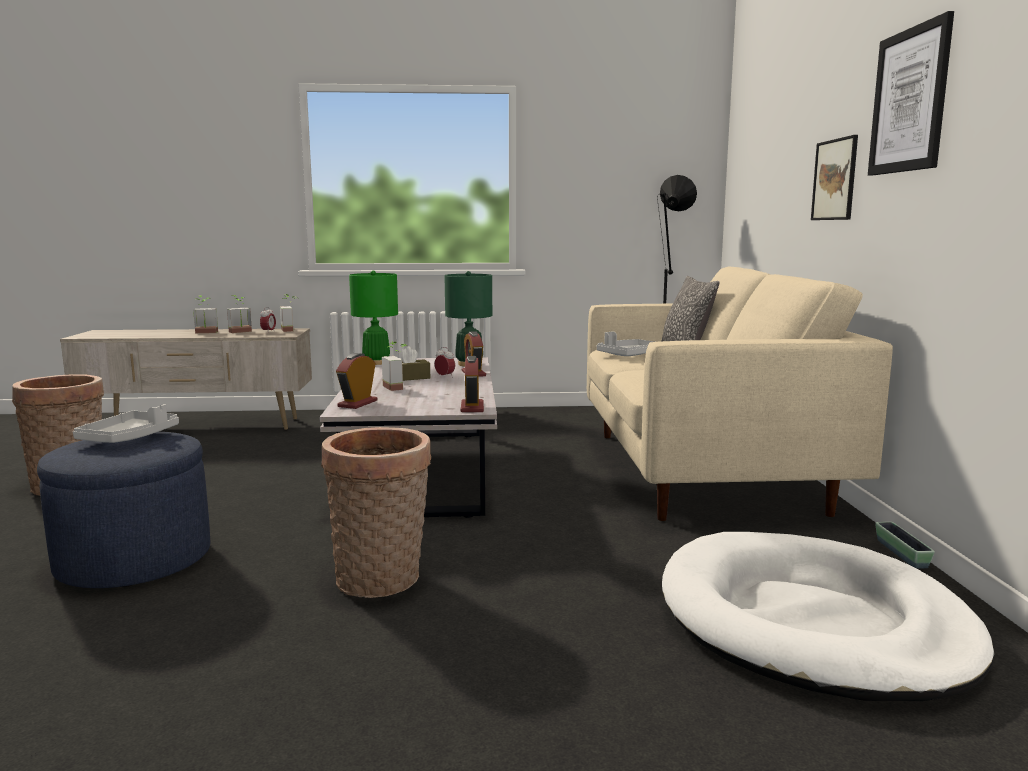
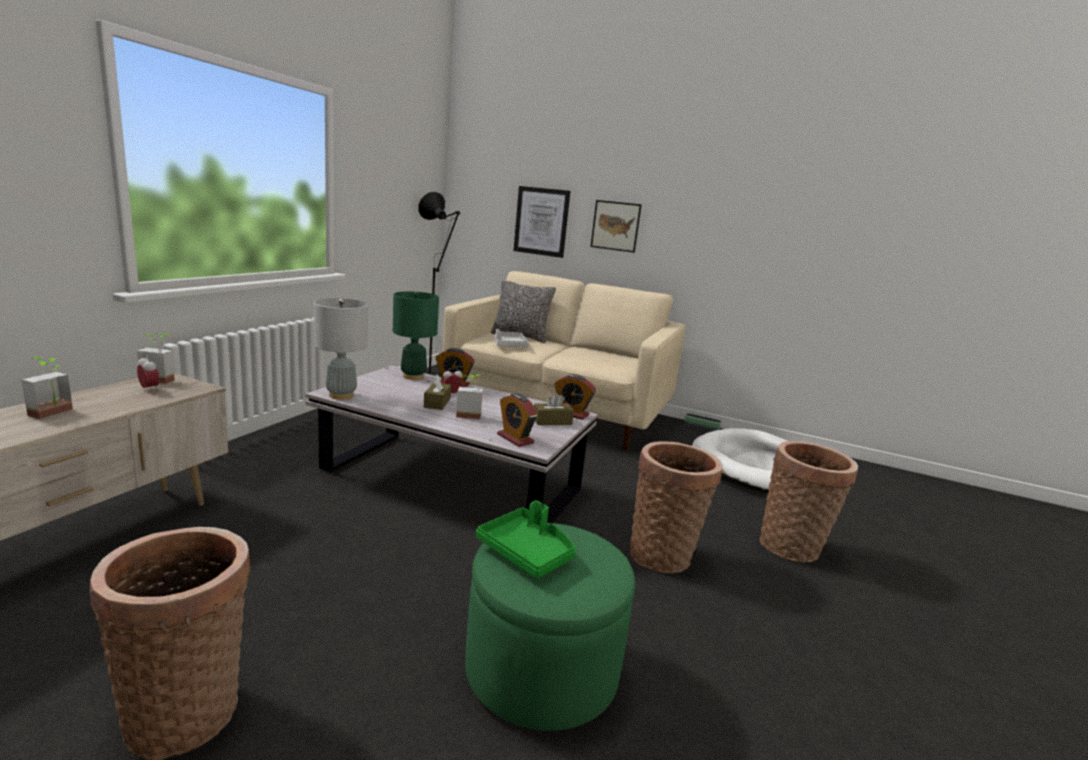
camera: 65 degrees left, 5 degrees up
blue ottoman [37,432,211,588] -> green ottoman [465,523,635,731]
grey tray [73,404,179,443] -> green tray [476,500,576,578]
potted plant [227,295,252,333] -> none
green table lamp [349,270,398,365] -> grey table lamp [314,298,368,400]
picture [868,11,954,176] -> picture moved to [514,186,570,258]
none -> brown tissue box [534,393,574,425]
none -> basket [759,441,858,563]

